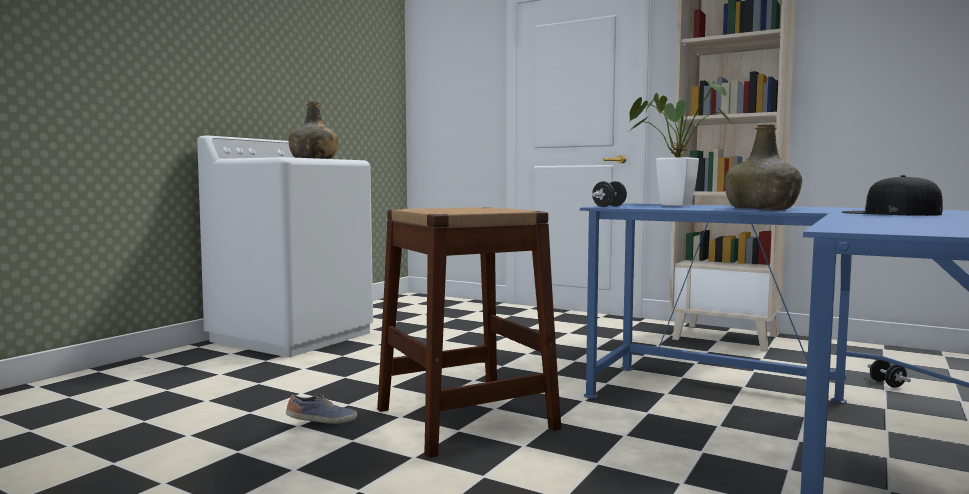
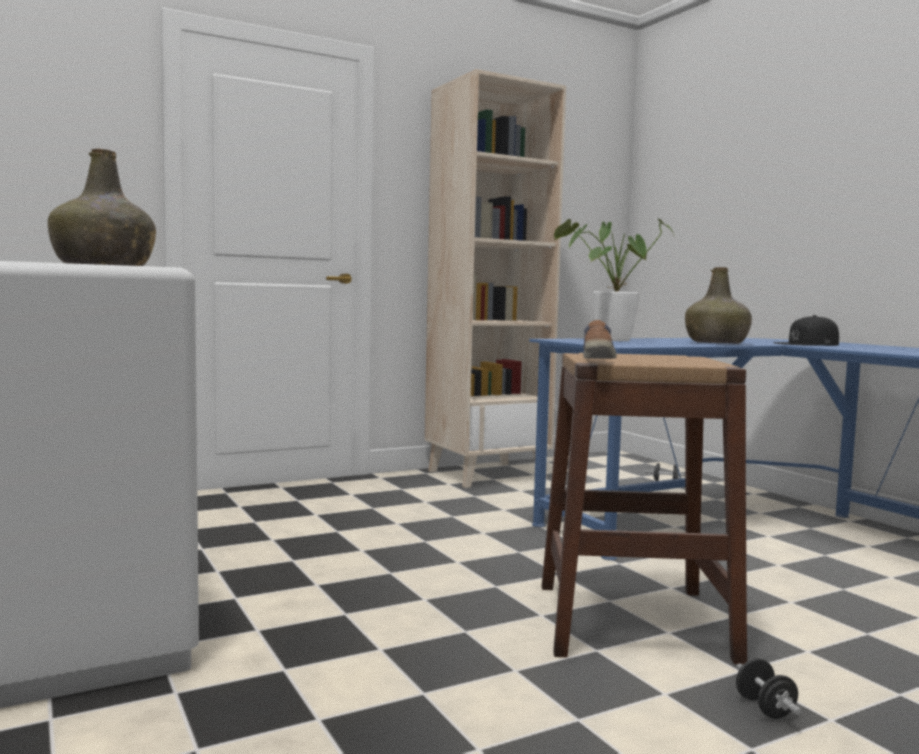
camera: 60 degrees left, 0 degrees up
shoe [286,394,357,424] -> shoe moved to [583,320,617,359]
black dumbbell [592,181,627,207] -> black dumbbell moved to [736,658,802,719]

